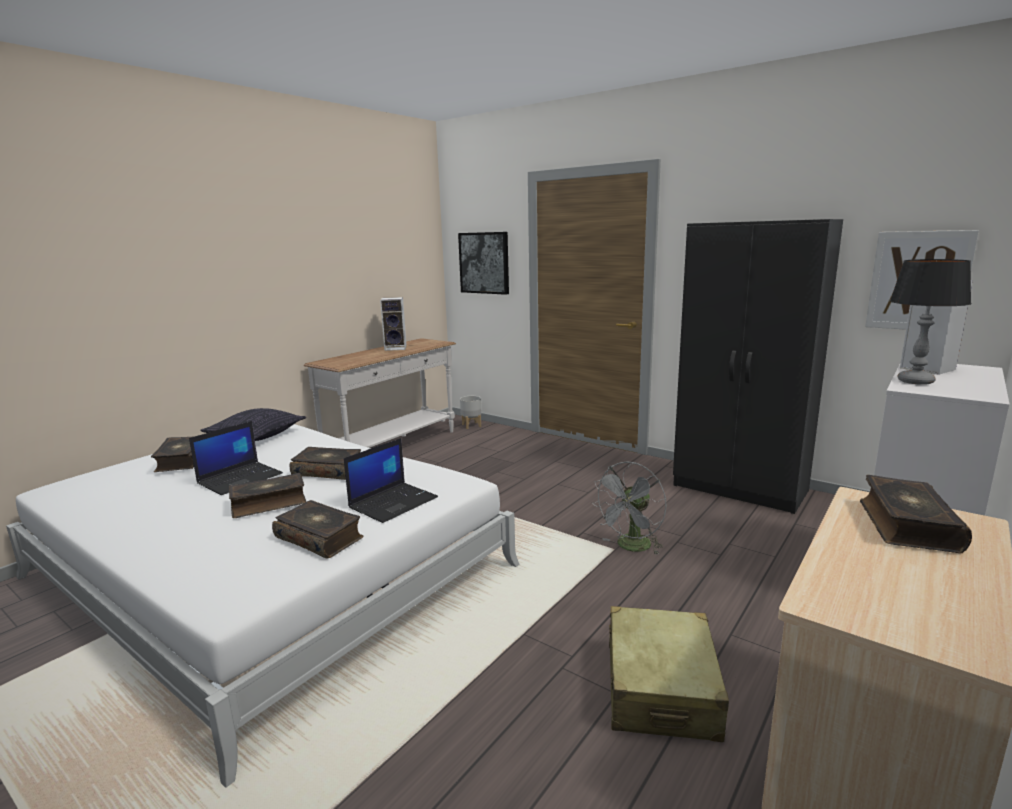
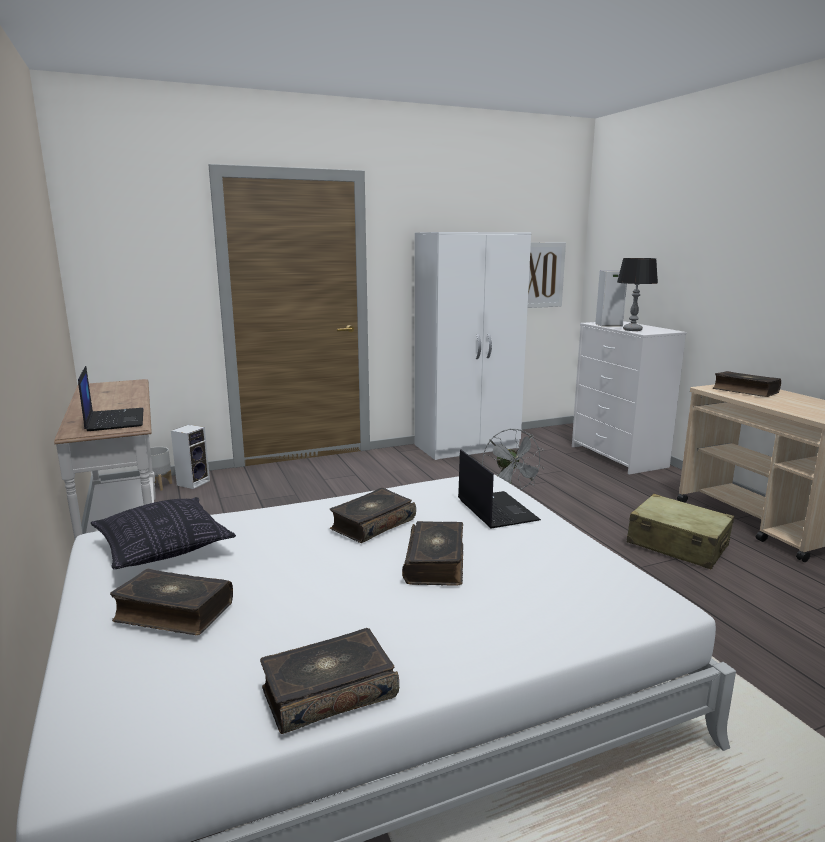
camera: 60 degrees left, 0 degrees up
laptop [189,421,283,495] -> laptop moved to [78,366,144,431]
book [272,500,363,559] -> book moved to [260,628,399,734]
speaker [380,297,407,351] -> speaker moved to [171,425,210,489]
picture [458,232,509,295] -> none
black wardrobe [673,219,843,514] -> white wardrobe [415,232,531,460]

